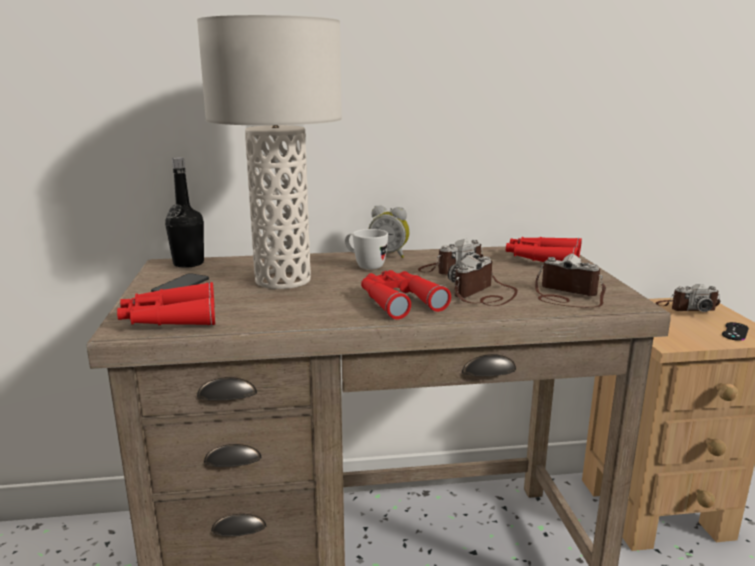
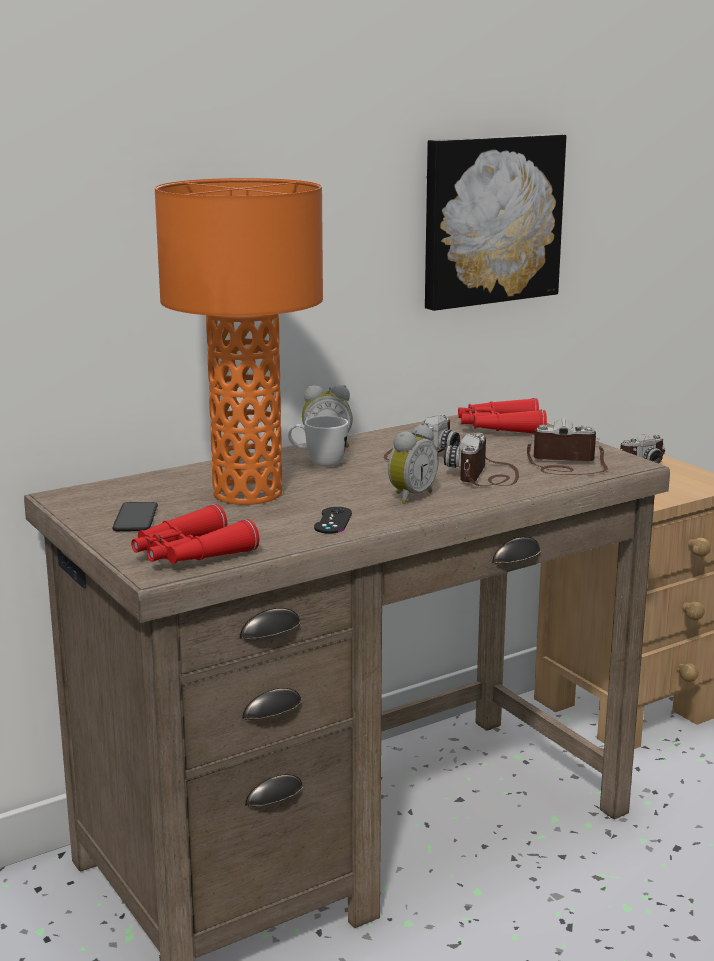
camera: 25 degrees left, 0 degrees up
black bottle [165,157,204,268] -> none
white table lamp [197,15,342,289] -> orange table lamp [155,178,323,505]
red binoculars [361,270,451,320] -> alarm clock [388,425,439,504]
black game controller [722,322,749,341] -> black game controller moved to [314,507,352,534]
none -> picture [425,134,566,311]

